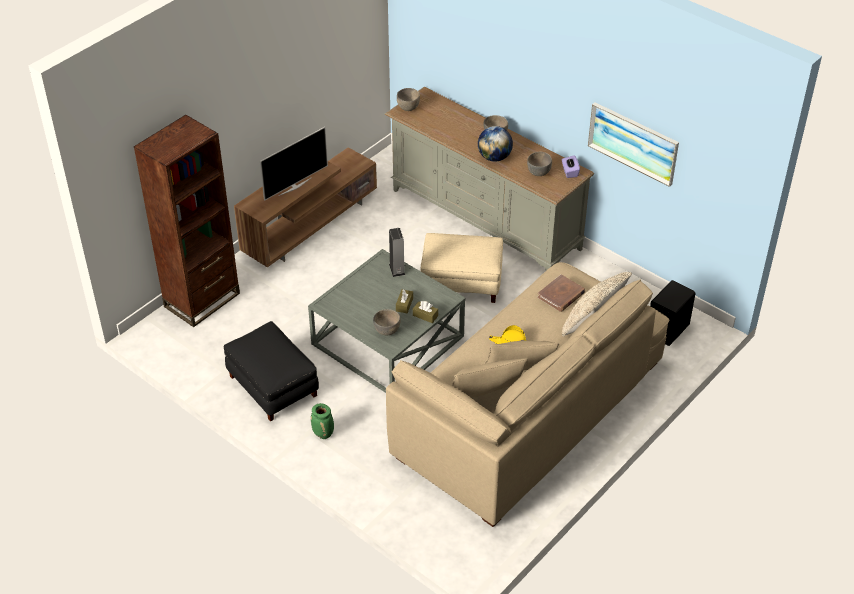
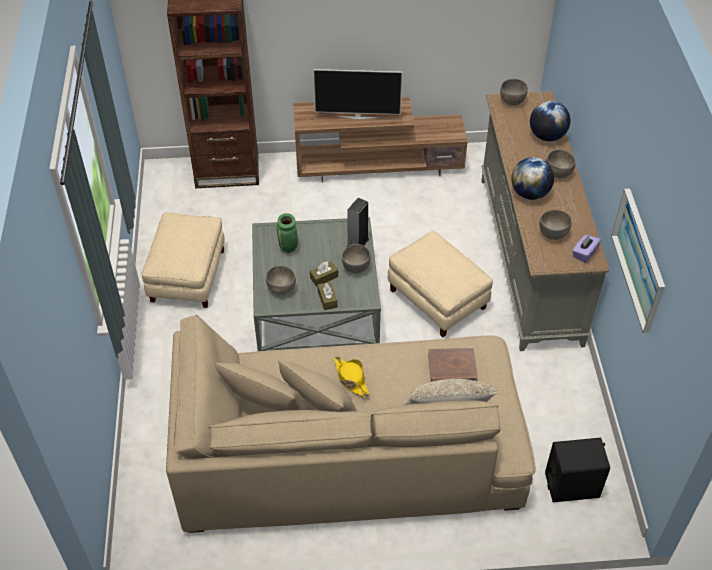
camera: 45 degrees right, 5 degrees up
black ottoman [224,321,319,421] -> beige ottoman [141,212,225,308]
green vase [311,403,334,439] -> green vase moved to [277,213,298,253]
none -> grey bowl [342,244,371,274]
none -> globe [530,101,570,141]

